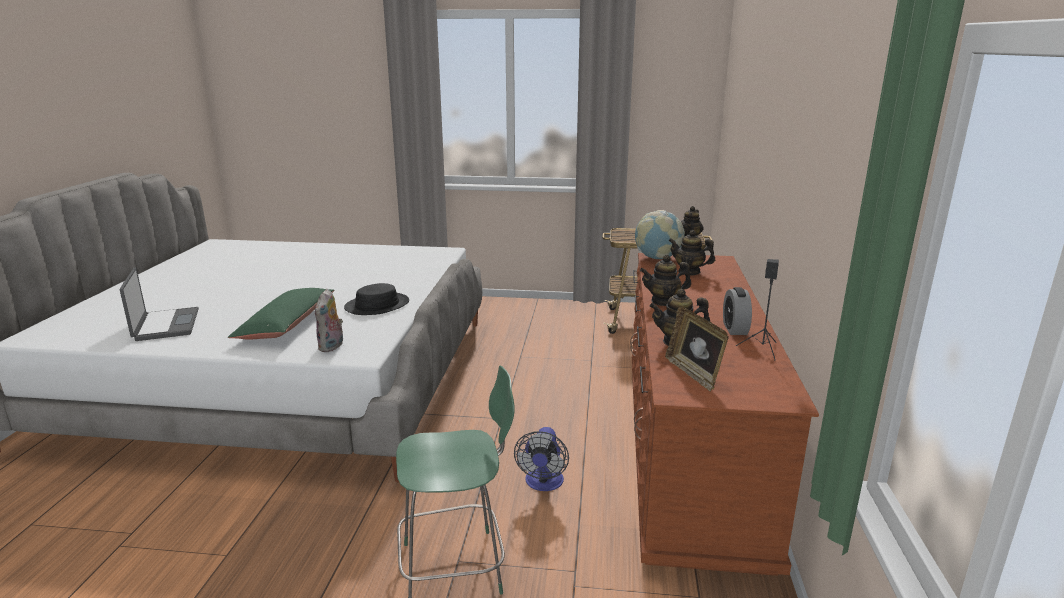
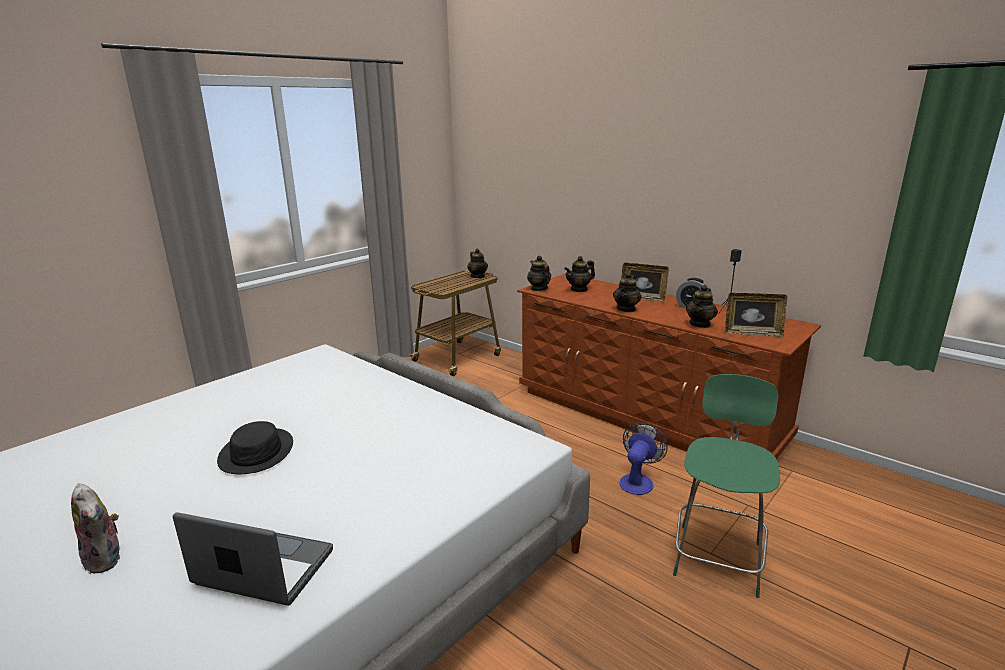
camera: 55 degrees left, 0 degrees up
green pillow [228,288,335,339] -> none
plush toy [315,289,343,352] -> plush toy moved to [71,483,121,574]
black hat [344,283,409,315] -> black hat moved to [217,421,293,474]
fan [514,427,569,491] -> fan turned 105 degrees counterclockwise [620,422,668,495]
globe [635,210,685,259] -> teapot [527,256,551,291]
none -> picture frame [621,263,669,302]

